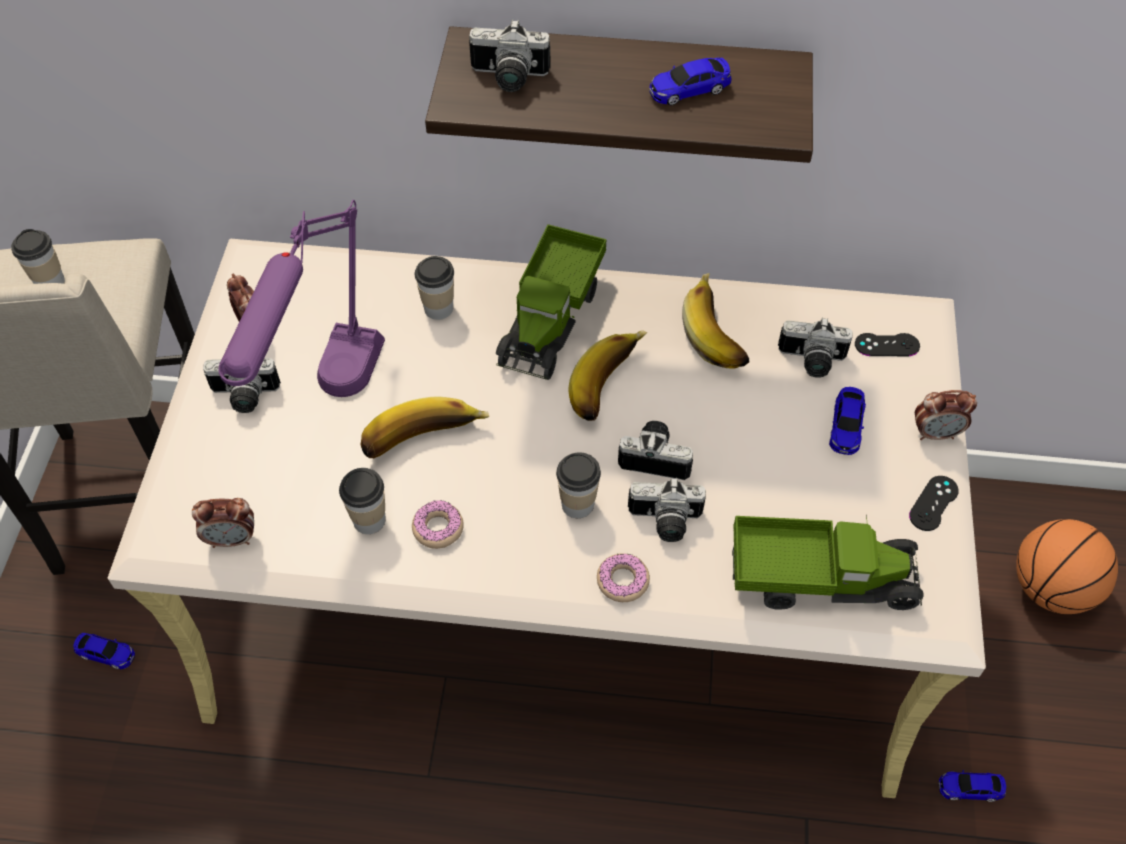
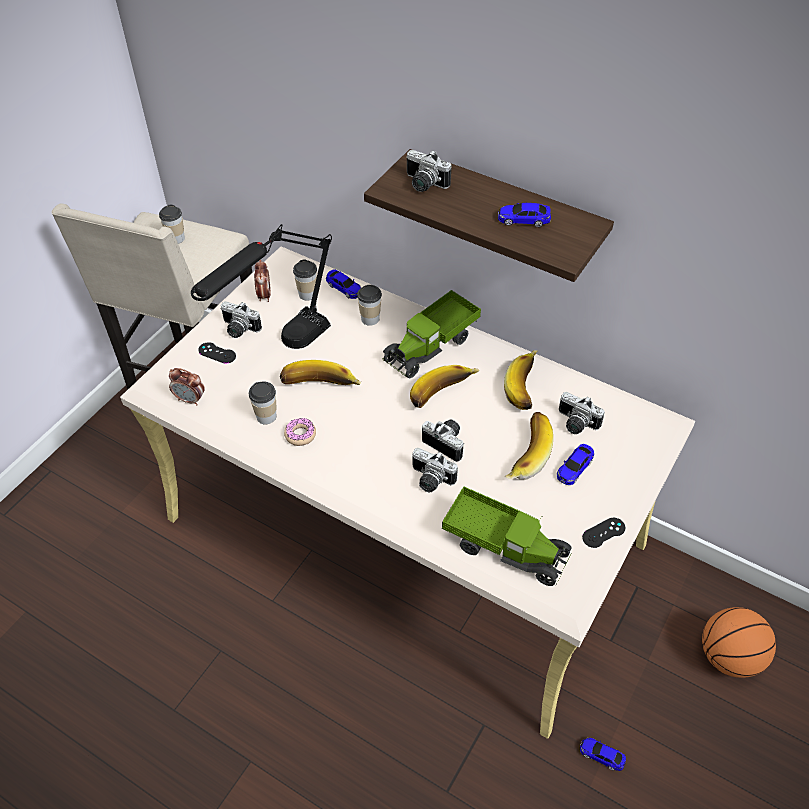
camera: 25 degrees right, 5 degrees down
toy car [73,633,135,669] -> toy car moved to [326,269,361,299]
purple table lamp [218,200,385,397] -> black table lamp [191,224,332,349]
cup [556,452,601,518] -> cup moved to [293,260,317,301]
donut [597,553,650,602] -> none
black game controller [855,333,920,356] -> black game controller moved to [198,342,236,364]
alarm clock [915,390,977,440] -> none
none -> banana [505,412,553,480]

